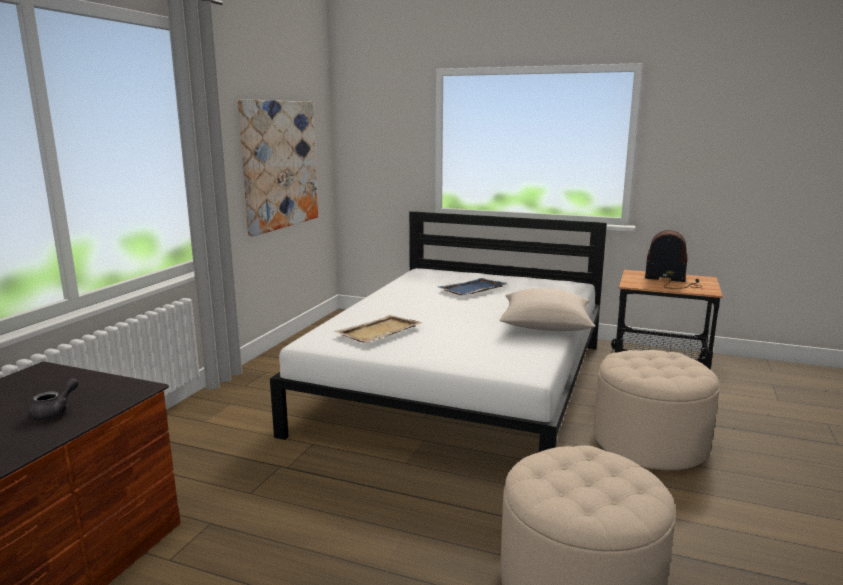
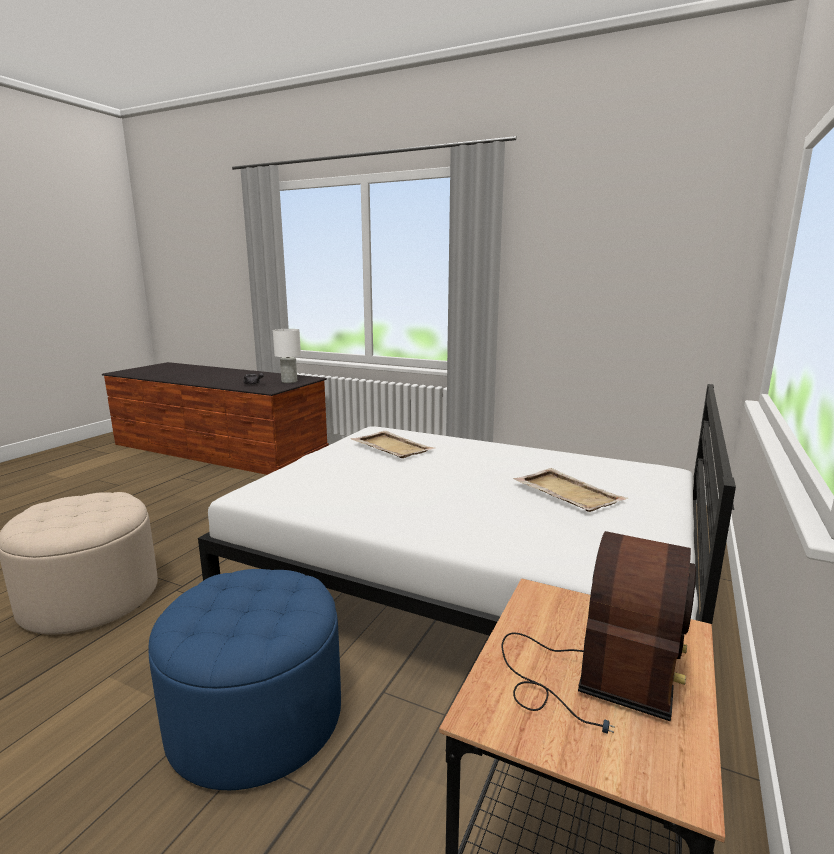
camera: 95 degrees right, 0 degrees up
picture [238,99,318,236] -> none
blue tray [439,278,508,295] -> beige tray [513,468,628,512]
beige pillow [499,288,596,331] -> none
beige ottoman [594,350,719,470] -> blue ottoman [148,569,341,790]
none -> white table lamp [273,329,301,383]

